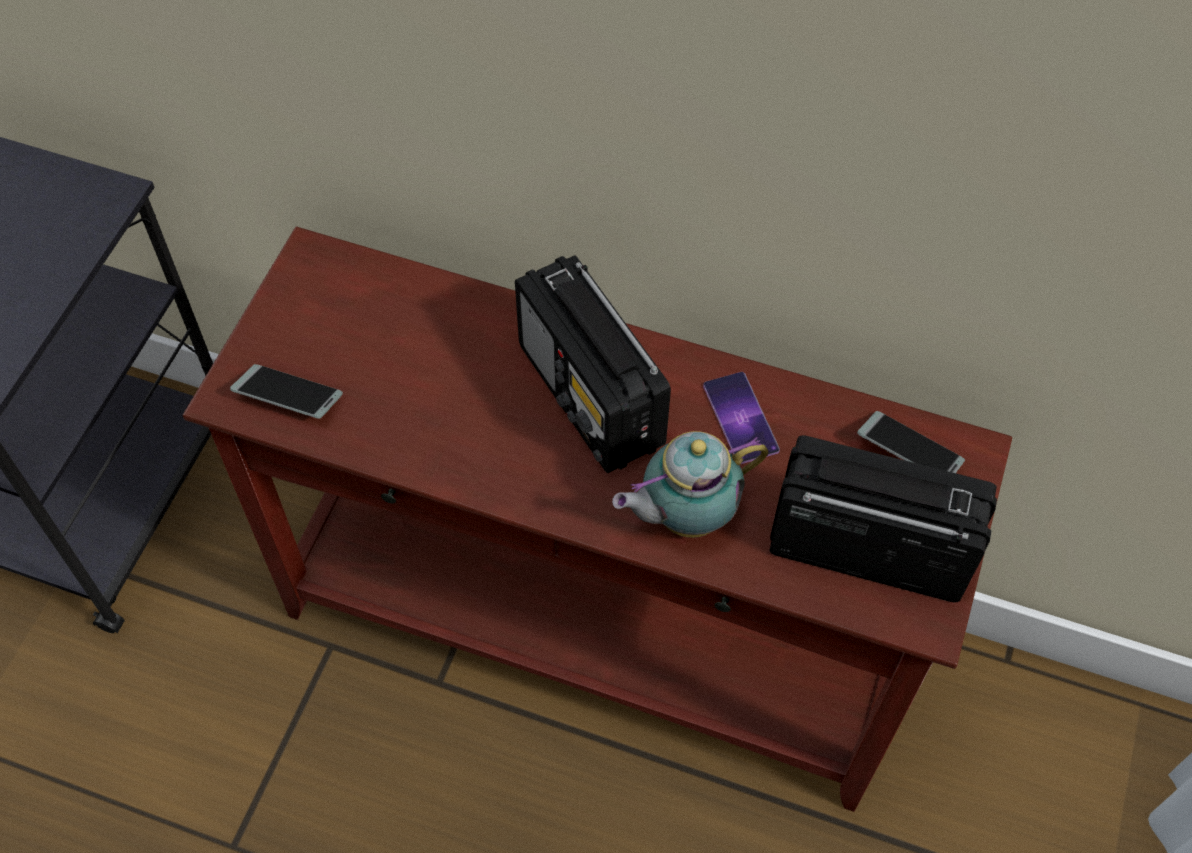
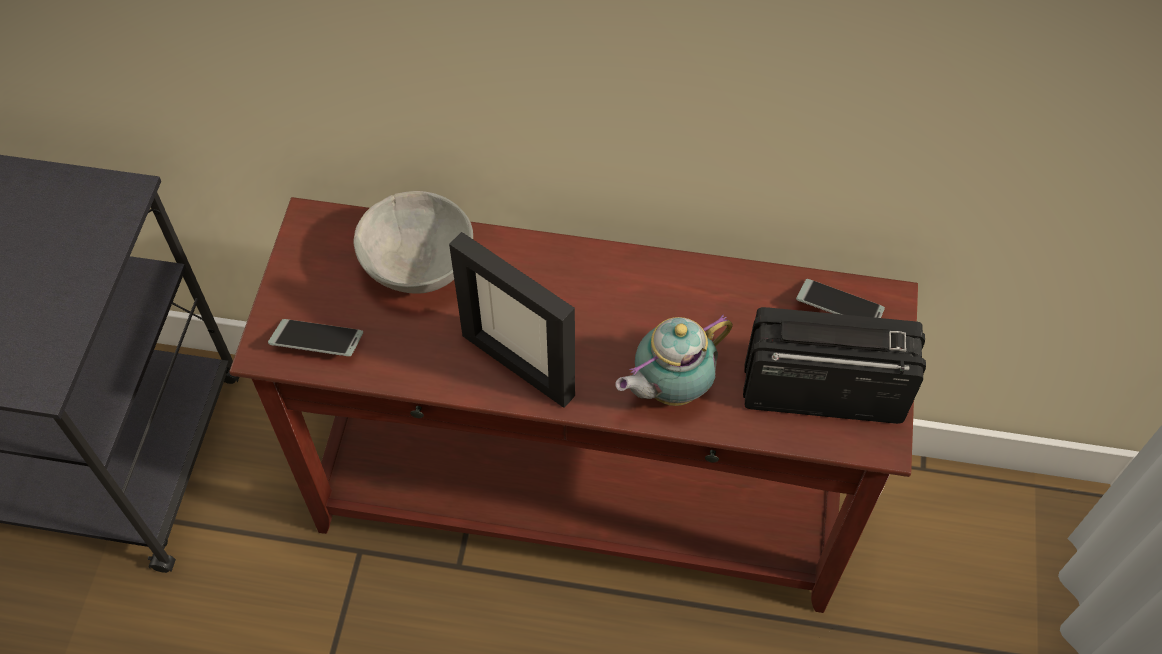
camera: 10 degrees left, 0 degrees up
radio [515,255,671,473] -> none
phone [703,372,780,464] -> none
none -> grey bowl [353,191,473,294]
none -> picture frame [449,232,575,408]

